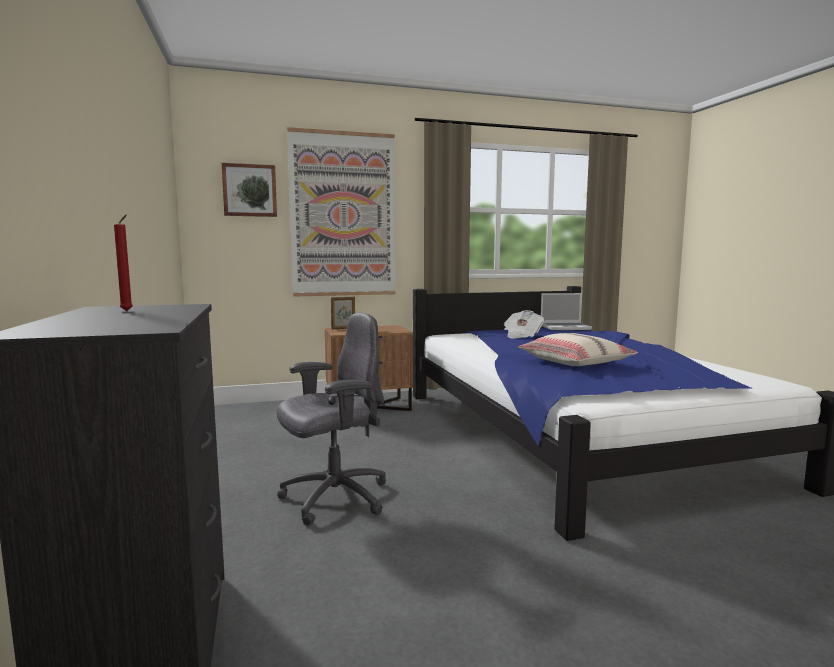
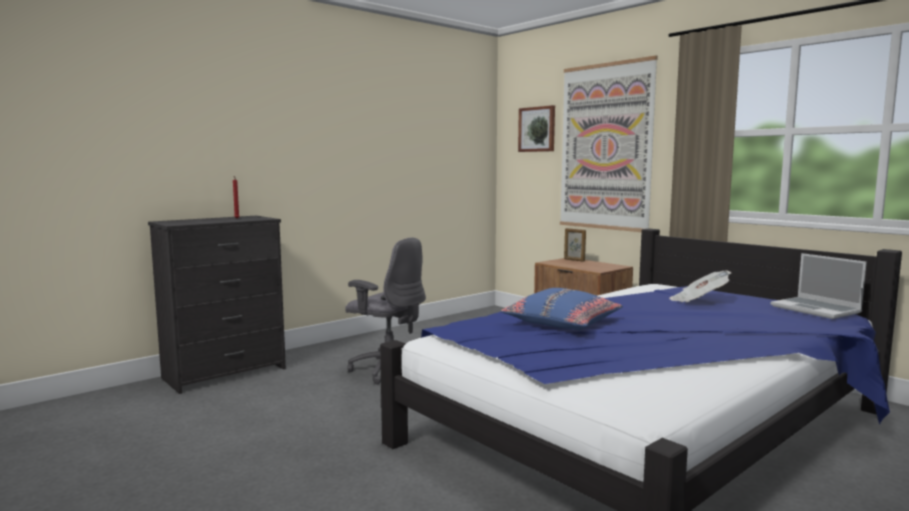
camera: 65 degrees right, 0 degrees up
beige pillow [518,333,638,366] -> blue pillow [501,288,623,330]

